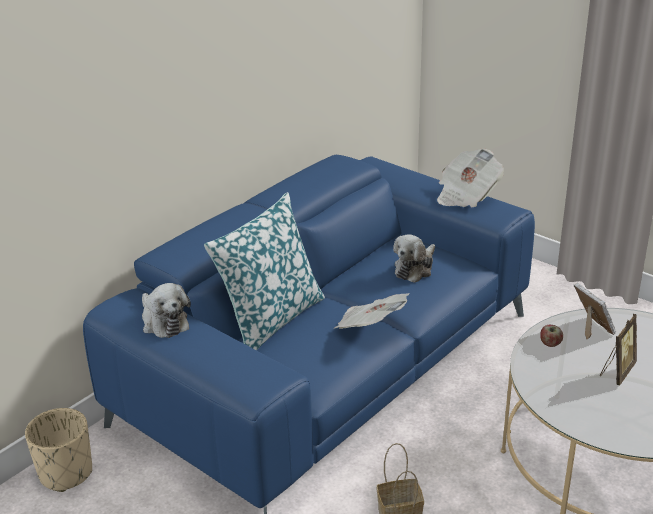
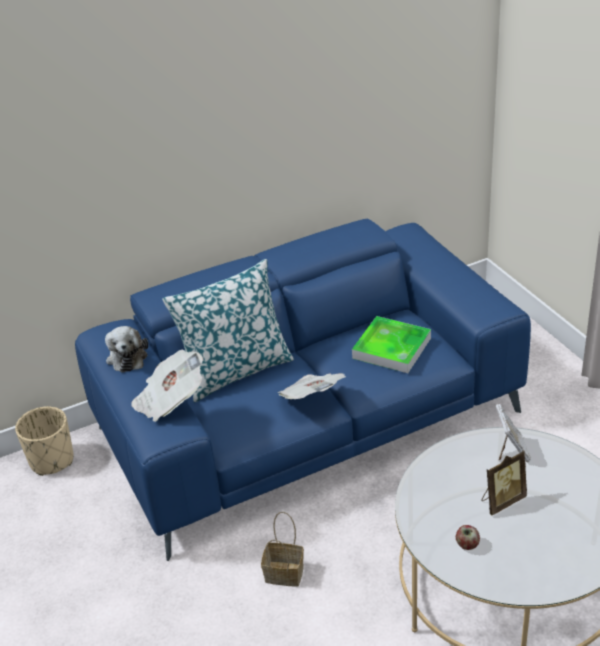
camera: 25 degrees right, 5 degrees up
plush toy [393,234,435,283] -> tray [352,316,431,373]
newspaper [437,149,504,208] -> newspaper moved to [131,349,204,422]
apple [540,325,563,347] -> apple moved to [456,525,480,550]

